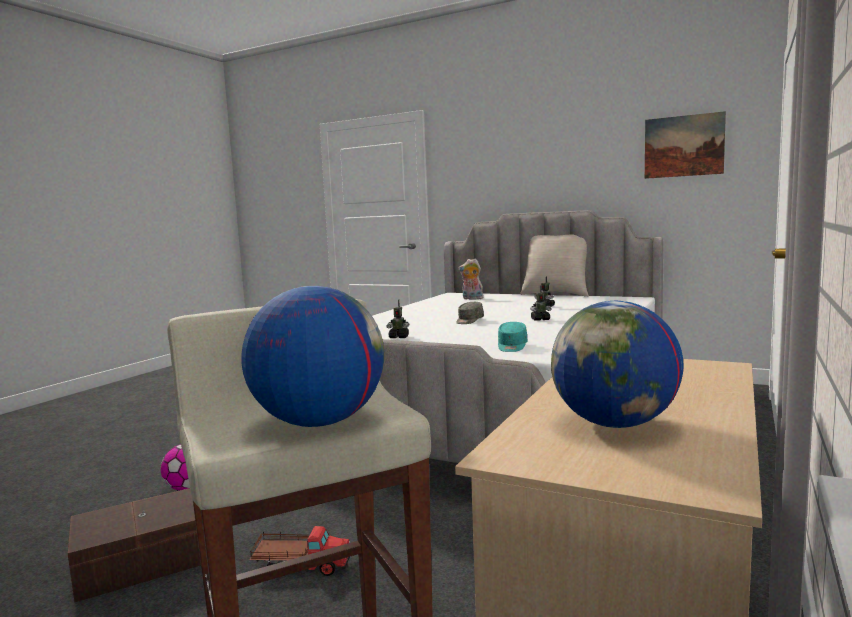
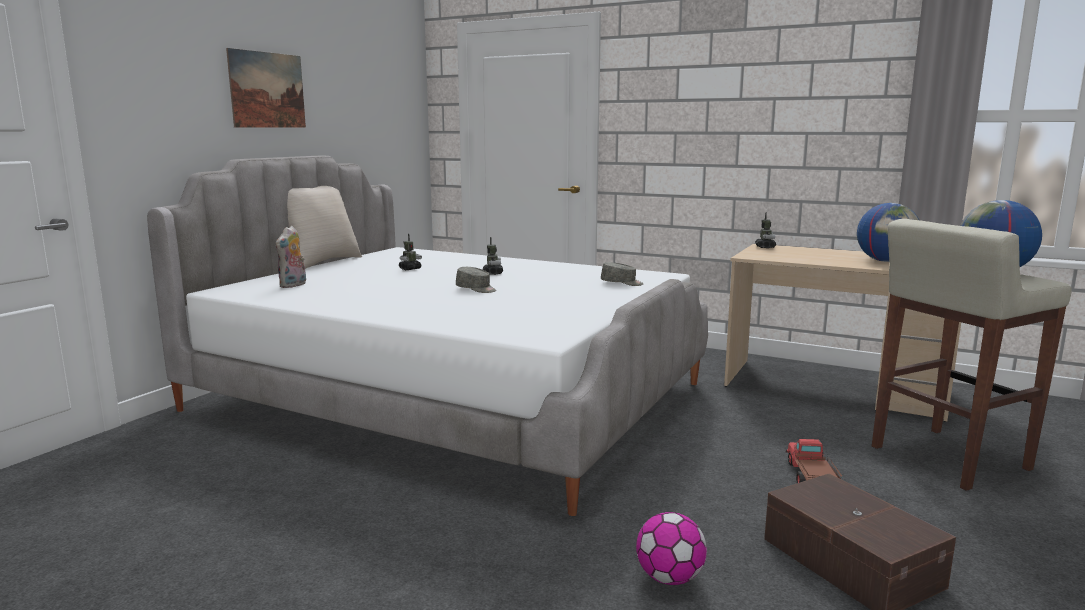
camera: 90 degrees left, 5 degrees up
toy robot [387,299,409,338] -> toy robot moved to [755,212,776,248]
turquoise cap [498,322,527,352] -> grey cap [601,262,644,286]
picture [645,111,726,179] -> picture moved to [226,48,306,128]

